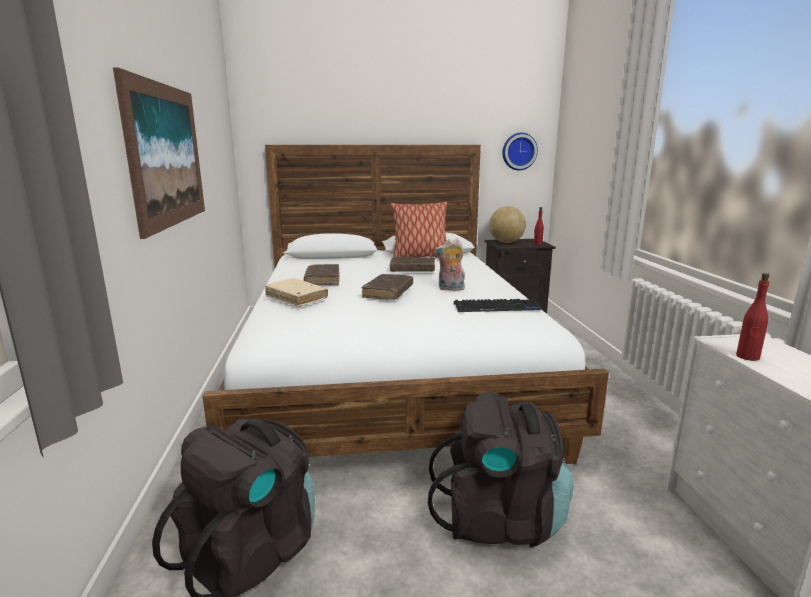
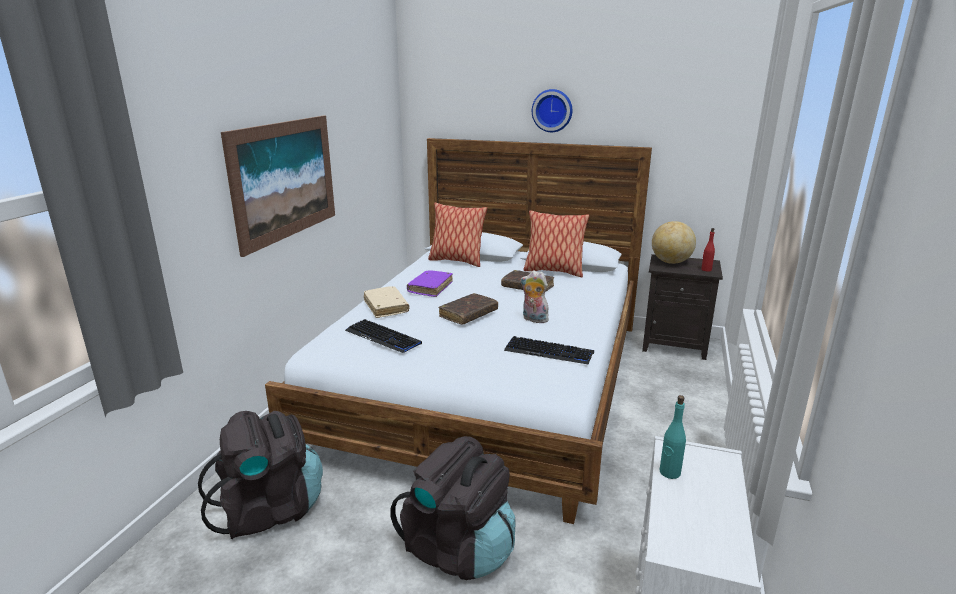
camera: 25 degrees right, 5 degrees up
brown book [304,264,340,285] -> purple book [407,270,453,297]
wall clock [503,133,538,170] -> wall clock moved to [532,89,572,132]
red bottle [736,273,770,361] -> turquoise bottle [660,395,686,479]
none -> keyboard [345,319,422,353]
none -> pillow [428,203,487,267]

